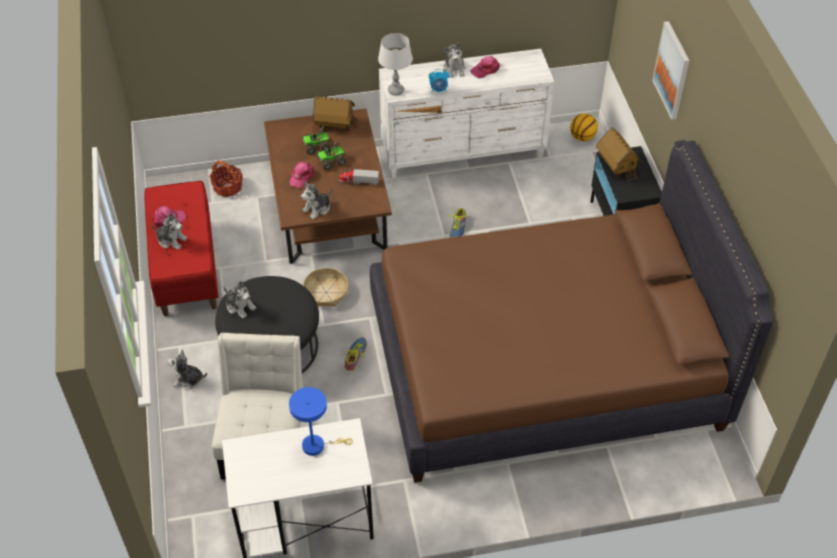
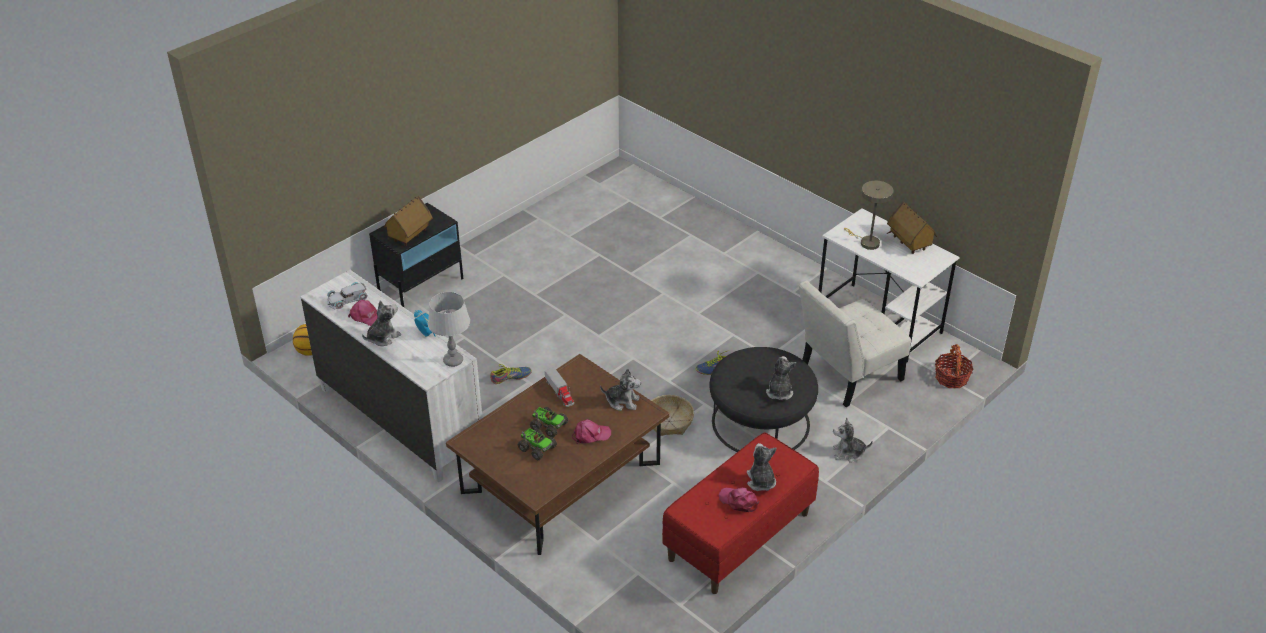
camera: 125 degrees left, 10 degrees down
plush toy [167,349,207,390] -> plush toy turned 120 degrees clockwise [833,418,873,462]
basket [209,160,243,197] -> basket moved to [935,344,974,388]
blue table lamp [289,387,353,456] -> beige table lamp [844,181,894,250]
toy house [313,96,359,131] -> toy house moved to [886,202,937,254]
brown bed [370,140,774,483] -> none
picture [652,21,690,120] -> none
none -> white toy car [327,282,368,310]

